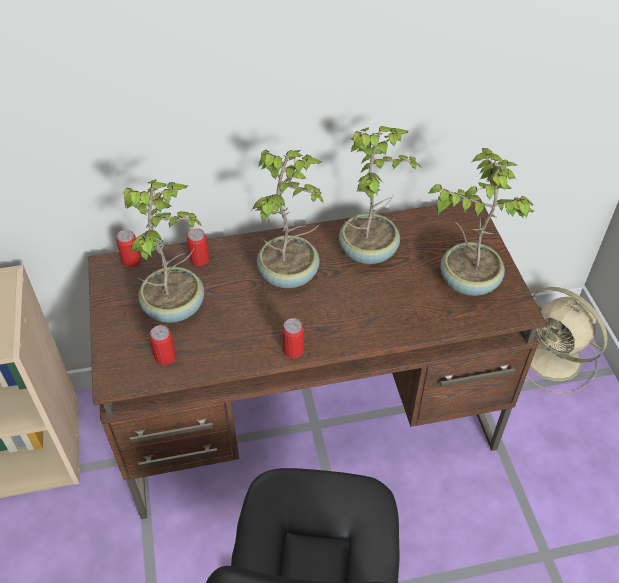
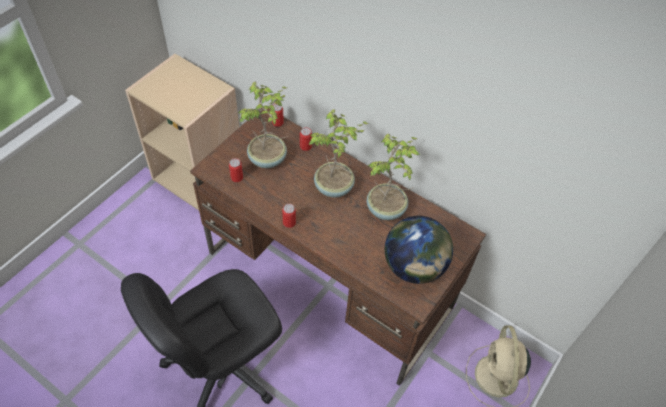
camera: 45 degrees right, 5 degrees up
potted plant [428,148,534,296] -> globe [385,216,453,284]

